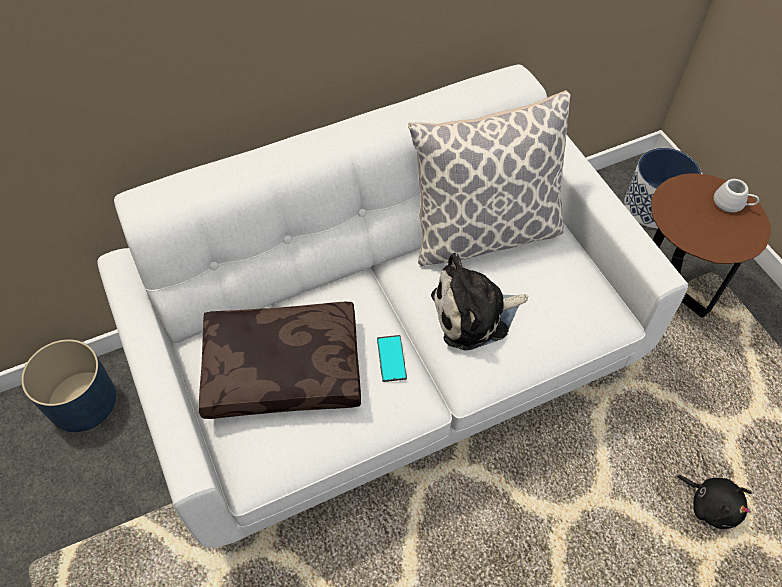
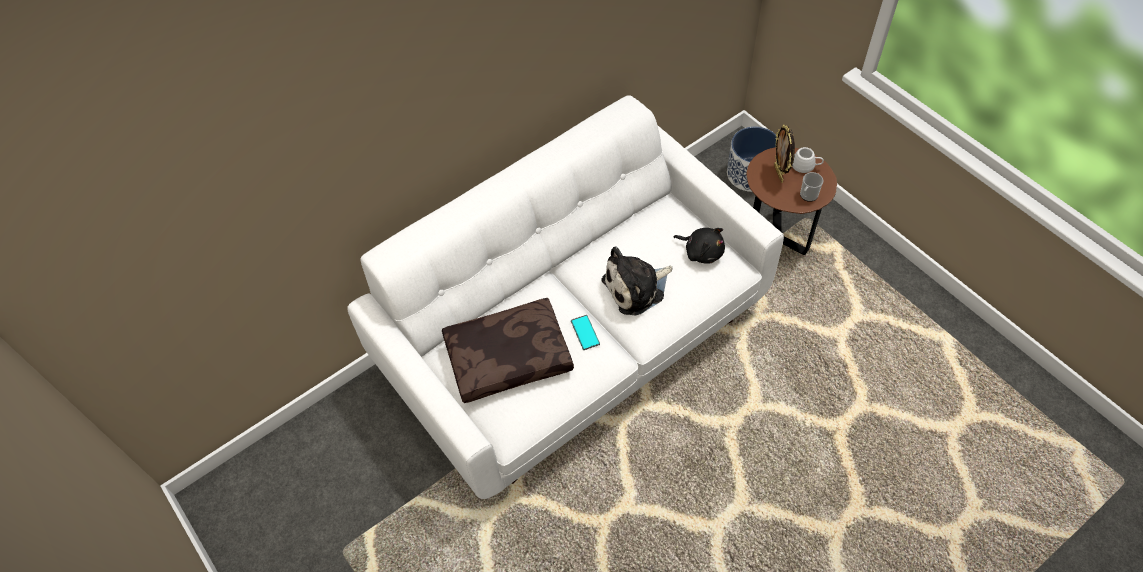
camera: 10 degrees left, 0 degrees up
blue planter [21,339,116,432] -> none
pillow [408,90,571,266] -> none
black plush toy [677,475,752,529] -> black plush toy moved to [673,228,725,264]
none -> picture frame [774,124,795,183]
none -> mug [800,172,823,202]

